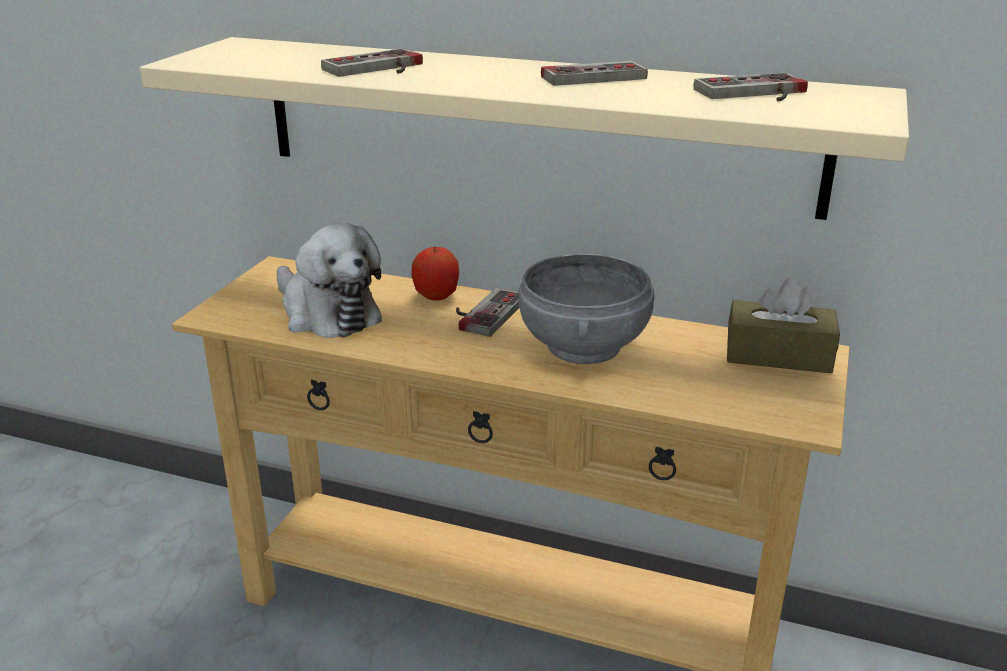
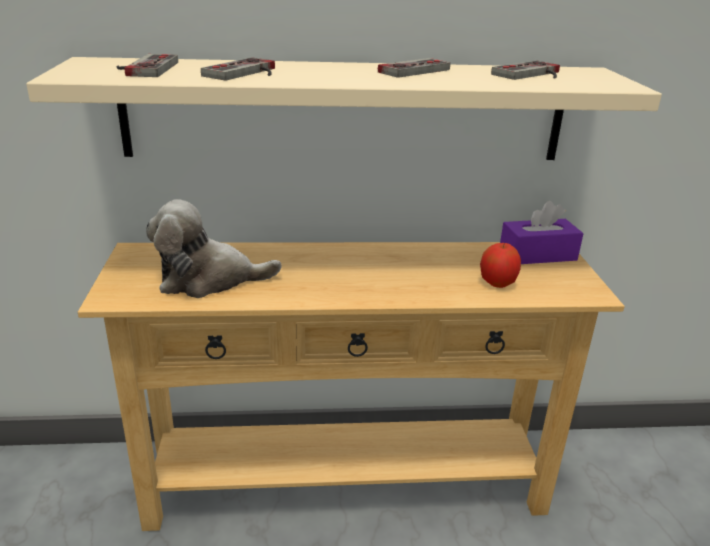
camera: 25 degrees left, 0 degrees up
plush toy [277,223,382,338] -> plush toy turned 150 degrees clockwise [146,199,282,298]
apple [412,247,459,300] -> apple moved to [480,243,521,288]
game controller [456,288,519,337] -> game controller moved to [116,54,178,77]
grey bowl [518,254,655,364] -> none
brown tissue box [727,278,840,373] -> purple tissue box [500,201,584,264]

